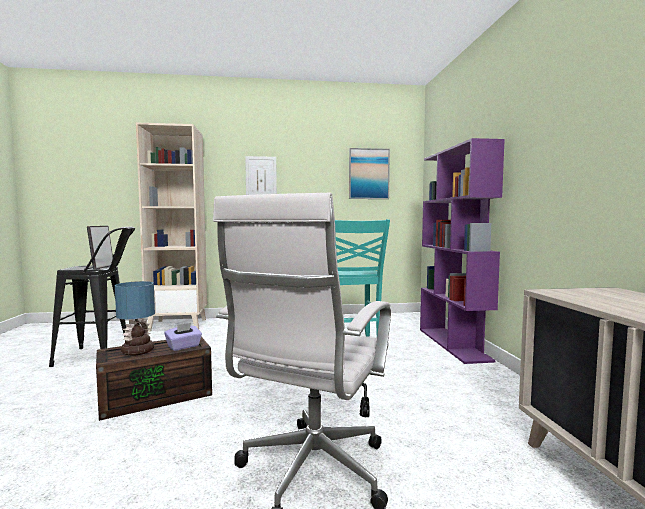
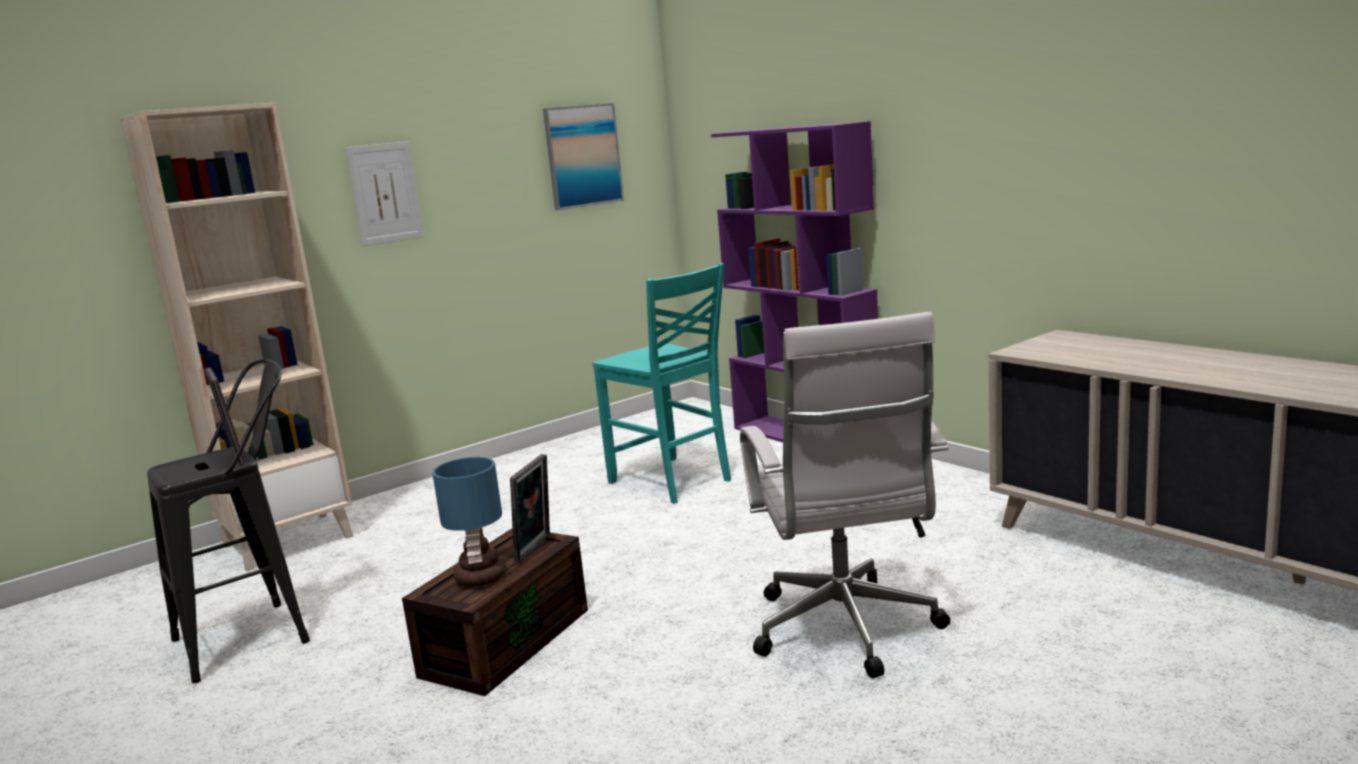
camera: 30 degrees left, 10 degrees up
purple tissue box [164,323,202,351] -> picture frame [510,454,550,563]

